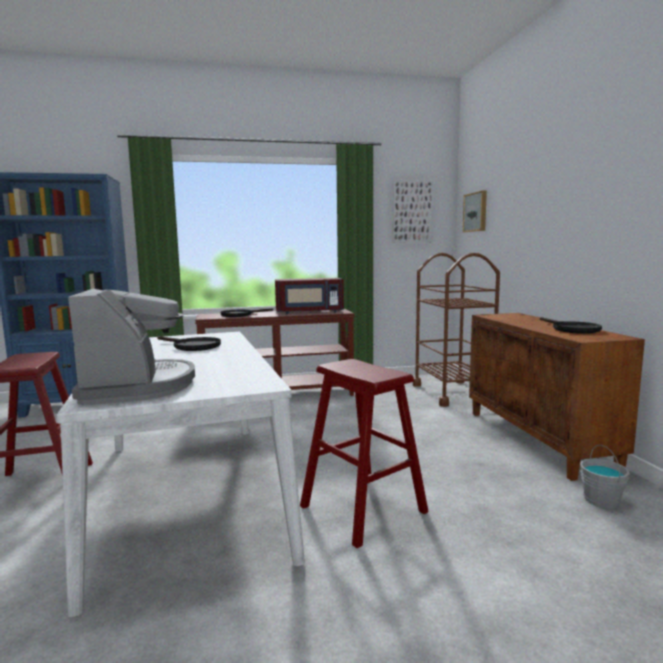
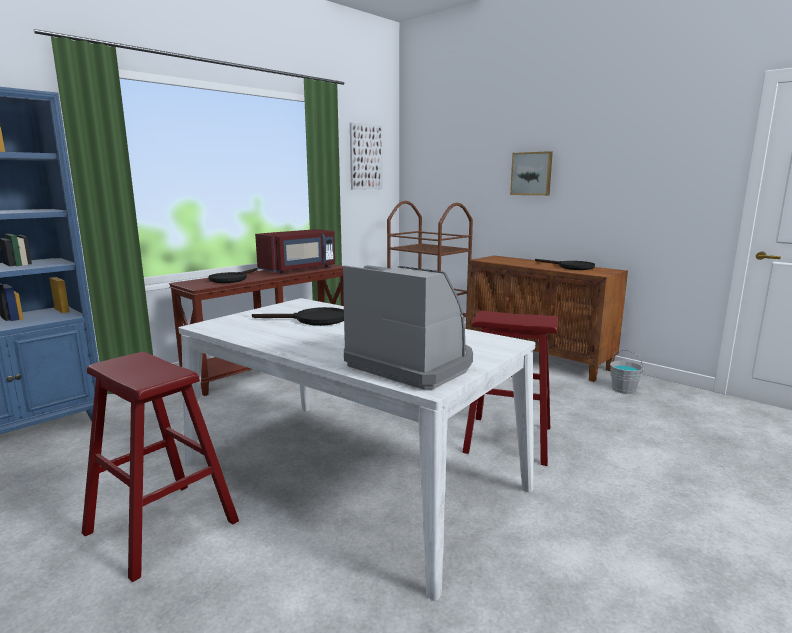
camera: 35 degrees left, 5 degrees up
picture [463,191,487,232] -> picture moved to [510,151,553,196]

